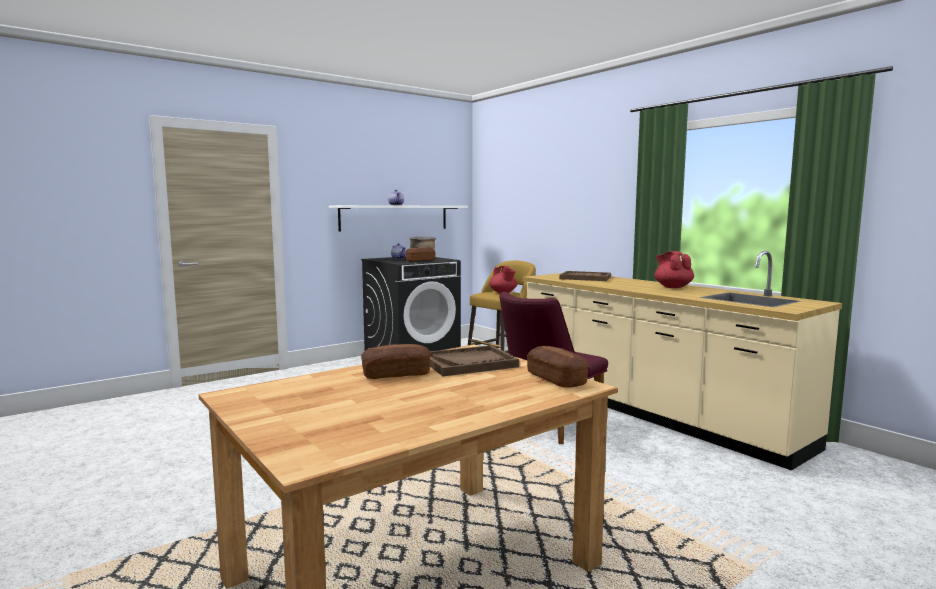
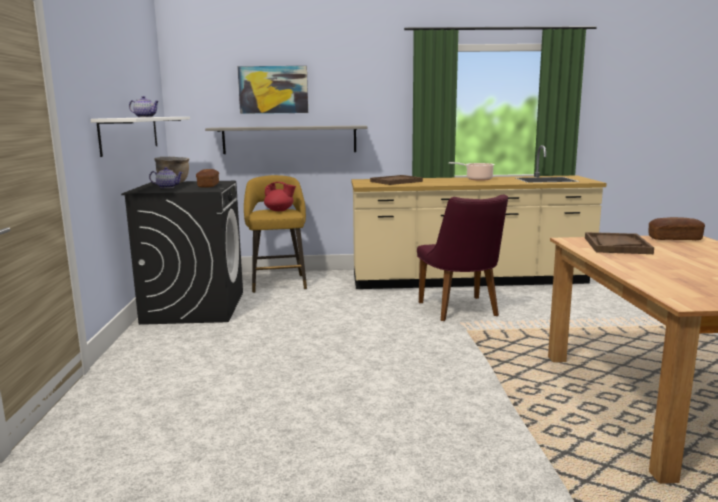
camera: 55 degrees left, 5 degrees up
bread [361,344,431,379] -> none
red teapot [654,251,694,288] -> cooking pot [449,162,495,181]
none -> grey shelf [205,125,368,154]
none -> picture [237,66,308,114]

